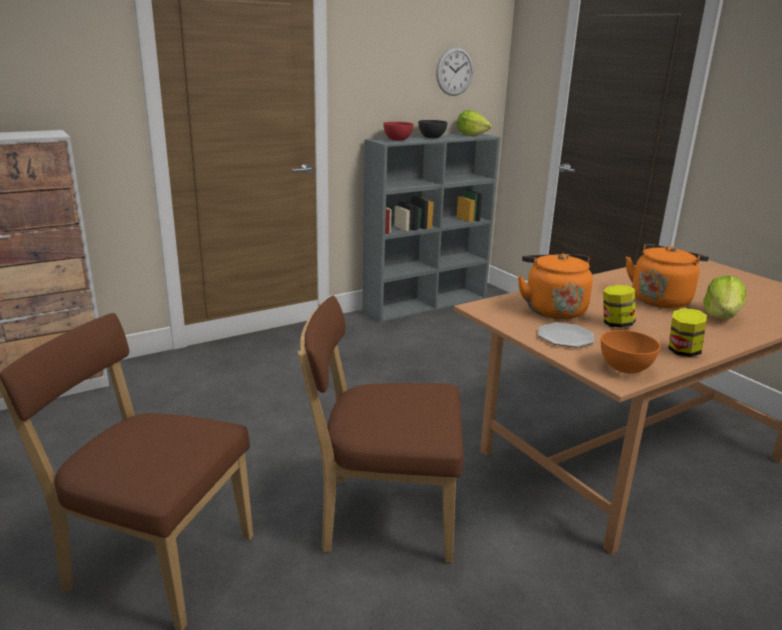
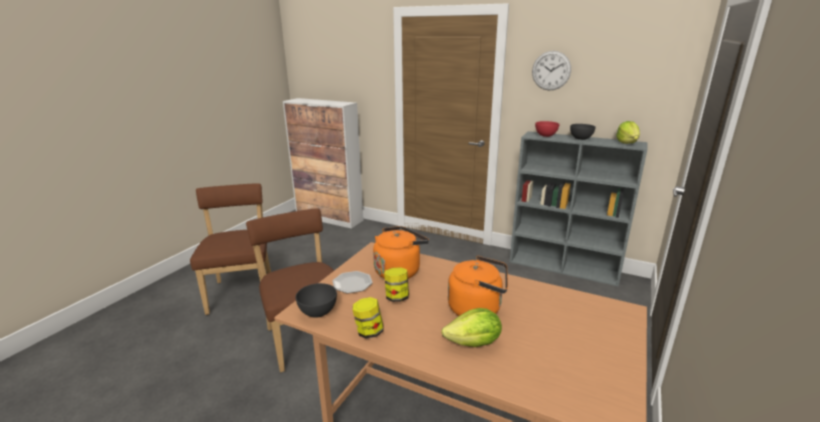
camera: 60 degrees right, 0 degrees up
wall clock [436,47,473,96] -> wall clock moved to [532,51,571,90]
orange bowl [601,330,660,374] -> grey bowl [295,283,337,318]

